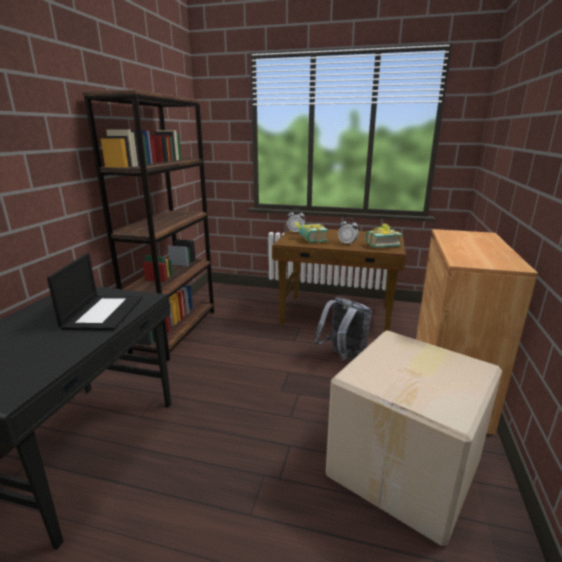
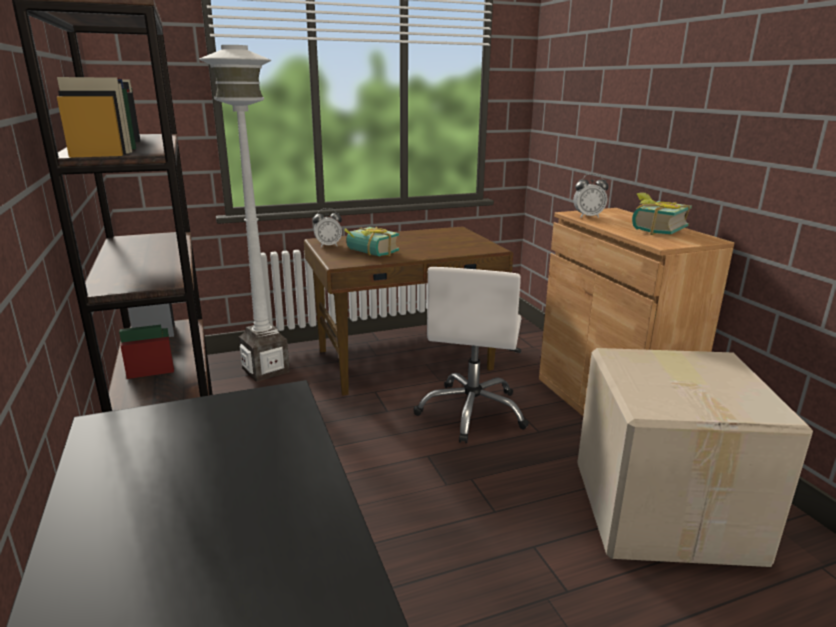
camera: 35 degrees left, 0 degrees up
laptop [47,253,142,331] -> none
grey backpack [314,297,372,361] -> white office chair [413,267,529,443]
alarm clock [338,218,359,245] -> alarm clock moved to [573,173,609,218]
book [366,223,403,248] -> book moved to [632,192,692,235]
none -> white floor lamp [199,45,290,382]

